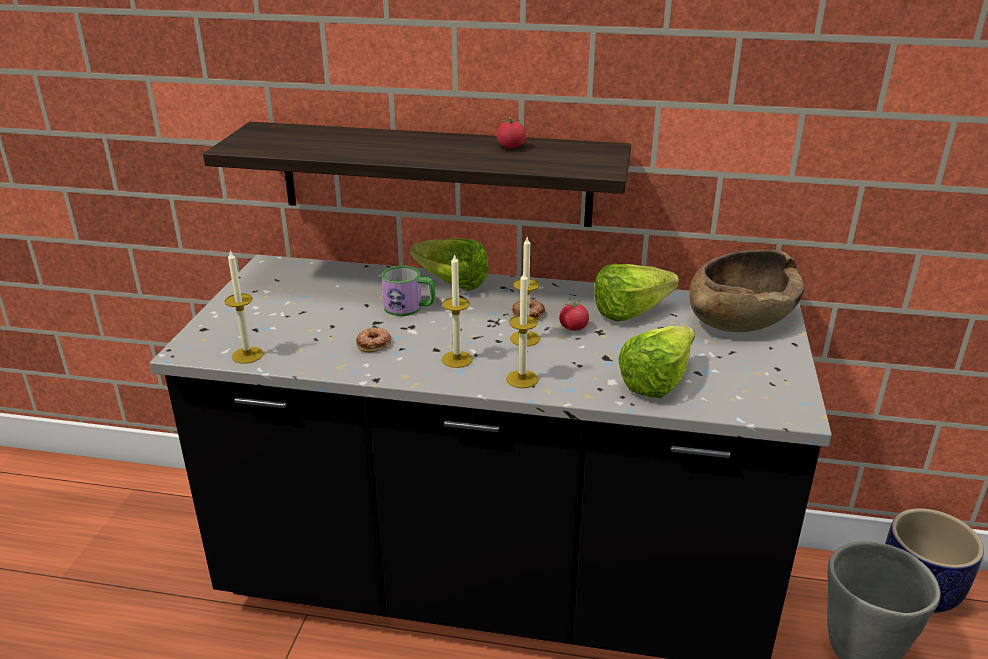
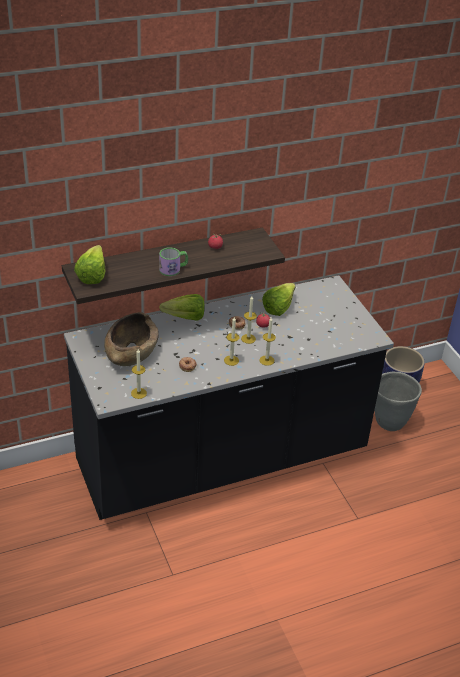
camera: 35 degrees left, 10 degrees up
mug [382,266,436,316] -> mug moved to [159,247,188,276]
lettuce [619,326,695,398] -> lettuce moved to [74,245,105,284]
brown bowl [689,250,805,332] -> brown bowl moved to [104,312,159,366]

